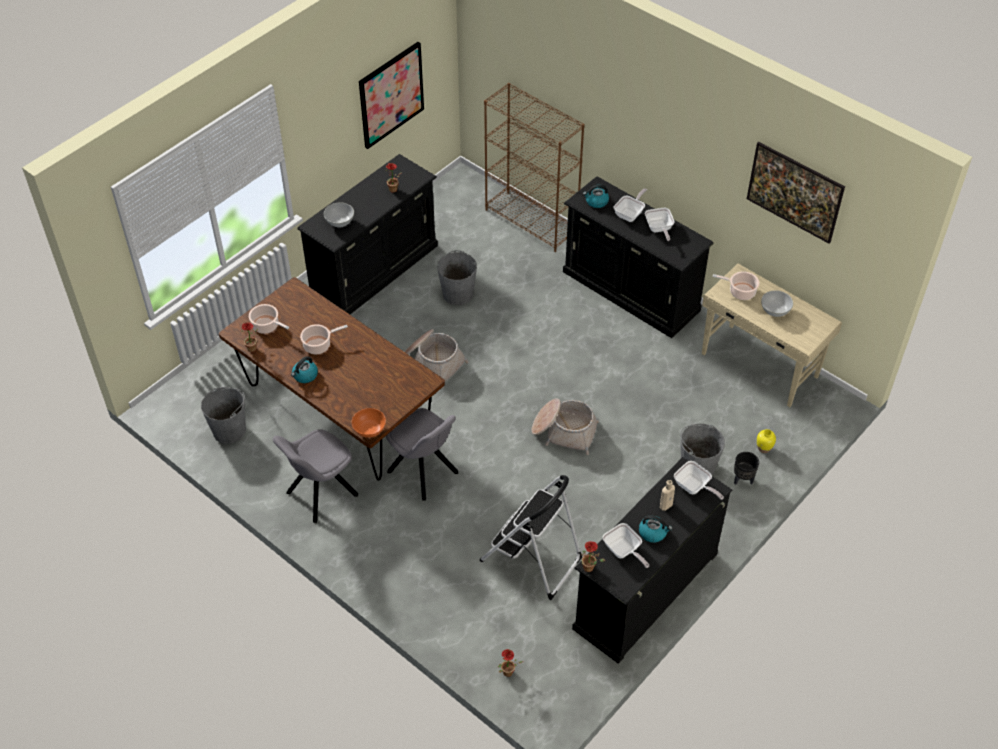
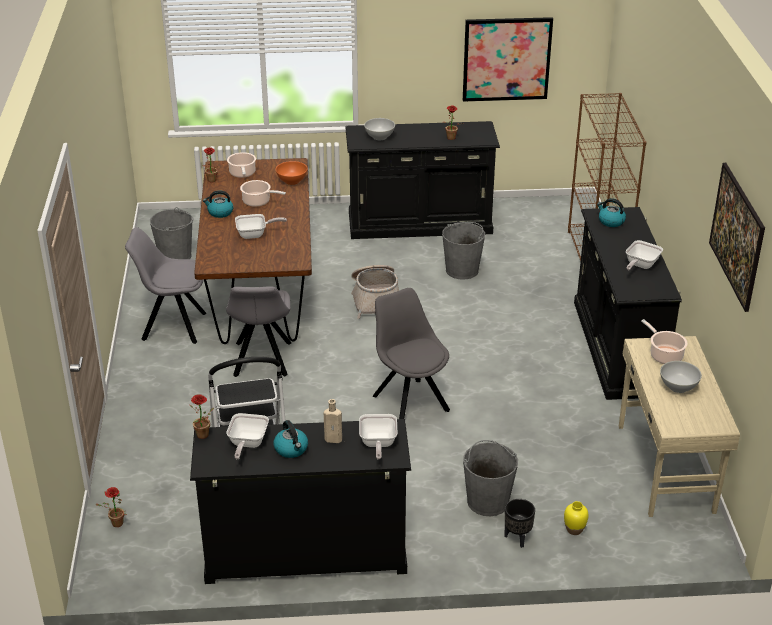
camera: 45 degrees right, 15 degrees down
orange bowl [352,408,386,438] -> orange bowl moved to [276,161,308,185]
basket [532,398,599,455] -> grey chair [373,288,450,419]
frying pan [614,188,647,222] -> frying pan moved to [235,214,287,239]

